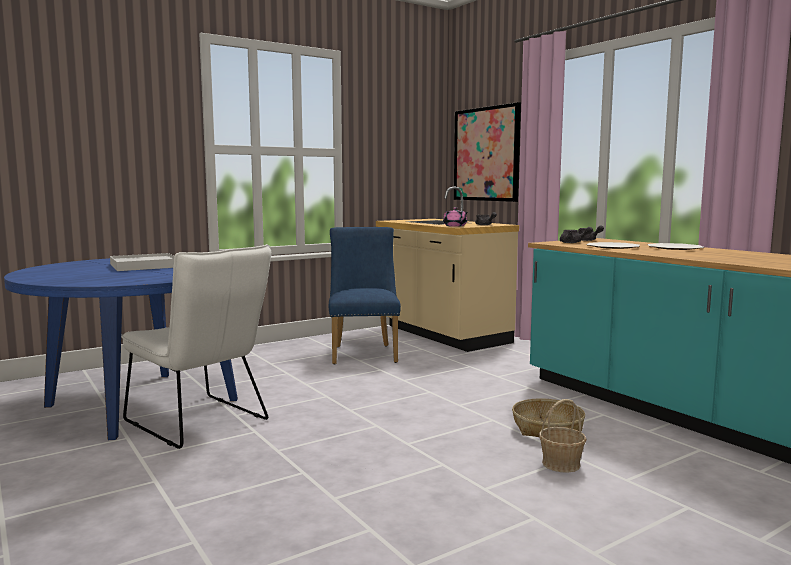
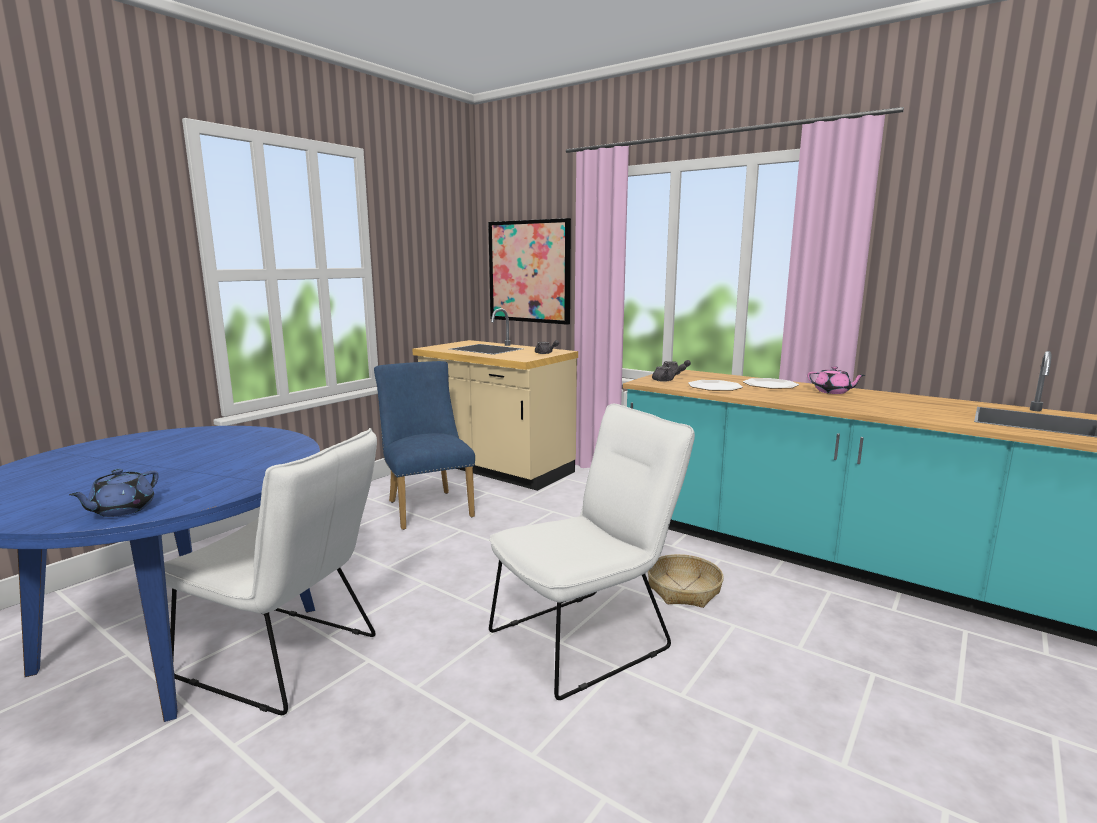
camera: 20 degrees left, 5 degrees up
white tray [110,253,174,271] -> none
pink teapot [443,207,468,227] -> pink teapot moved to [807,366,865,394]
basket [539,399,587,473] -> none
none -> blue teapot [69,469,158,517]
none -> white chair [489,404,695,700]

